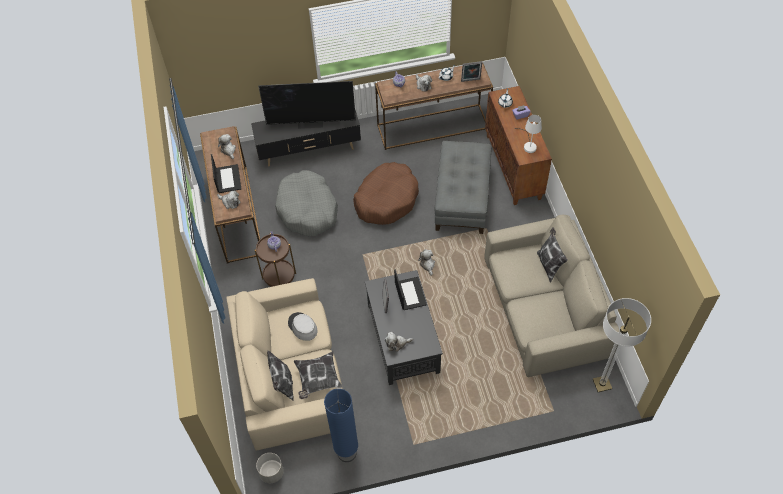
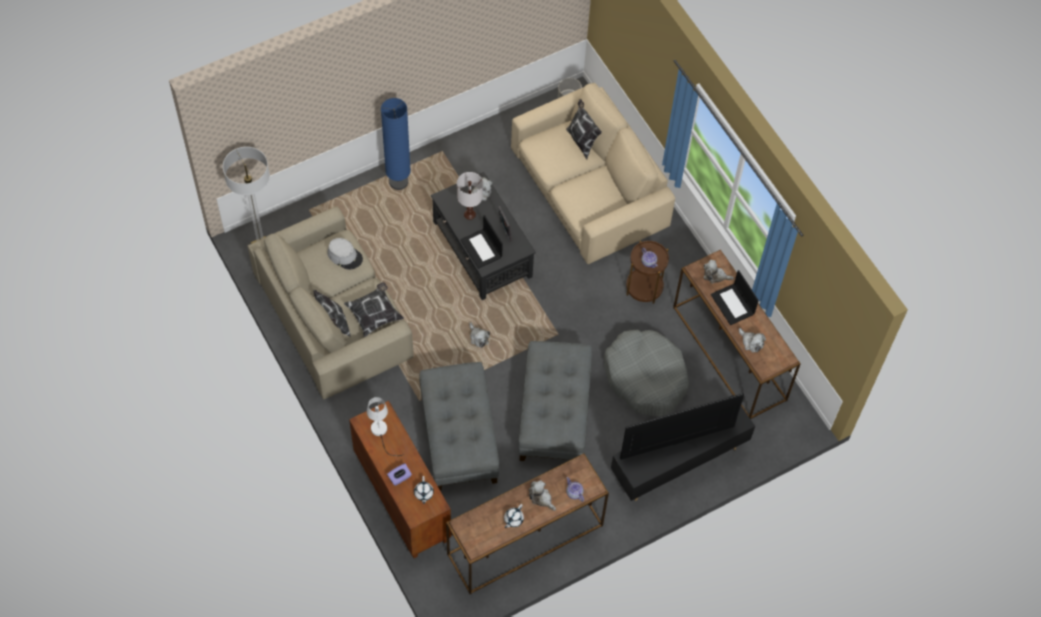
camera: 160 degrees right, 5 degrees up
grey hat [288,312,317,341] -> grey hat moved to [327,238,363,270]
pillow [294,351,342,399] -> pillow moved to [344,282,404,337]
blue floor lamp [324,389,358,462] -> blue floor lamp moved to [381,98,411,190]
brown dog bed [353,162,419,225] -> grey ottoman [518,341,592,461]
picture frame [461,61,482,82] -> none
none -> white table lamp [457,172,483,220]

